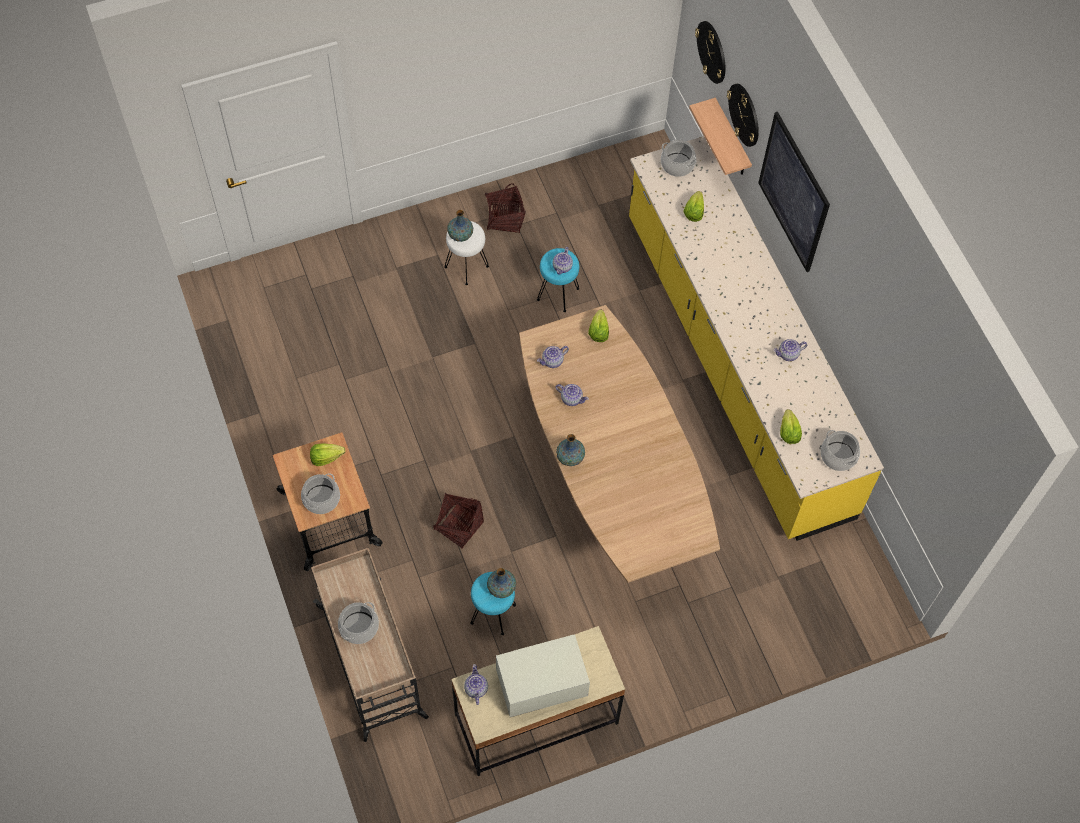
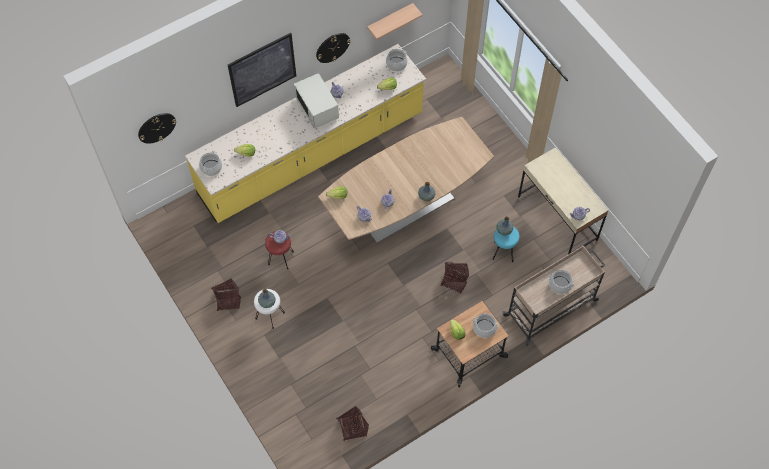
camera: 100 degrees left, 0 degrees up
white microwave [496,634,590,717] -> white microwave moved to [294,73,339,129]
turquoise stool [537,248,579,312] -> red stool [265,231,294,269]
shelf [689,98,752,175] -> shelf moved to [367,3,423,40]
wall clock [727,84,759,147] -> wall clock moved to [316,33,350,63]
none -> basket [336,406,369,441]

